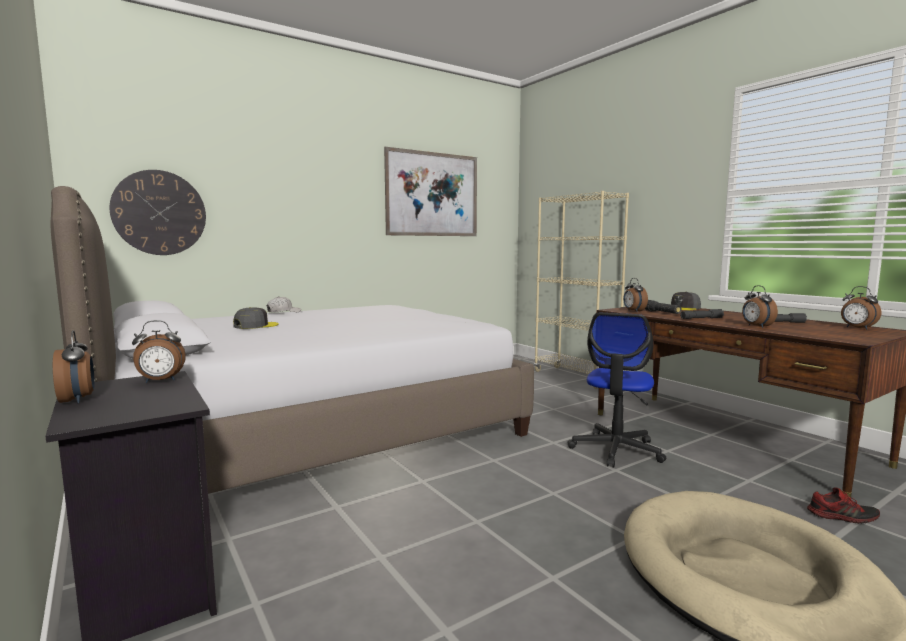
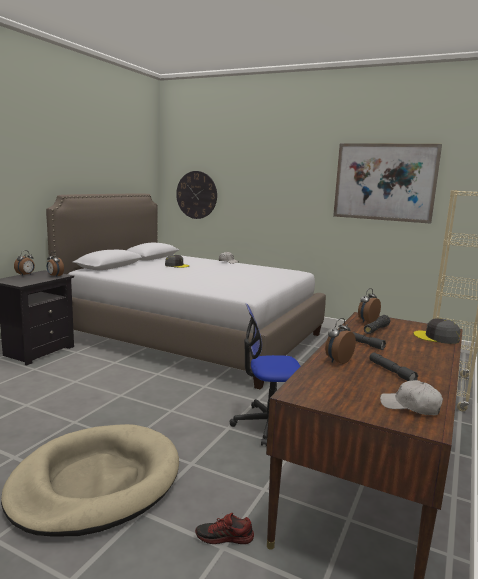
camera: 60 degrees right, 5 degrees up
shoe [807,487,880,523] -> shoe turned 105 degrees clockwise [195,513,254,544]
alarm clock [841,286,881,329] -> white cap [380,380,443,415]

